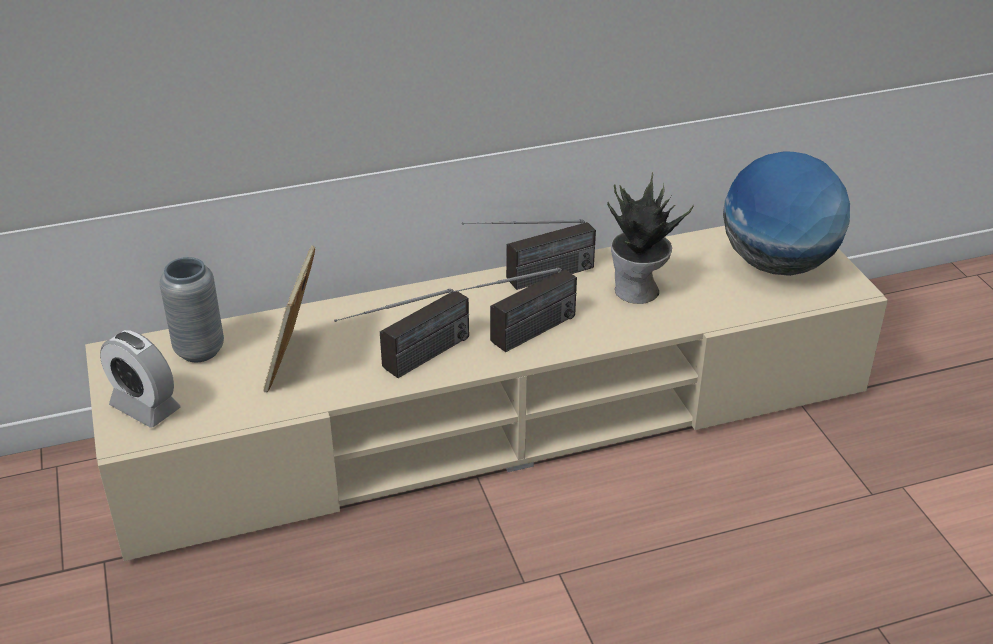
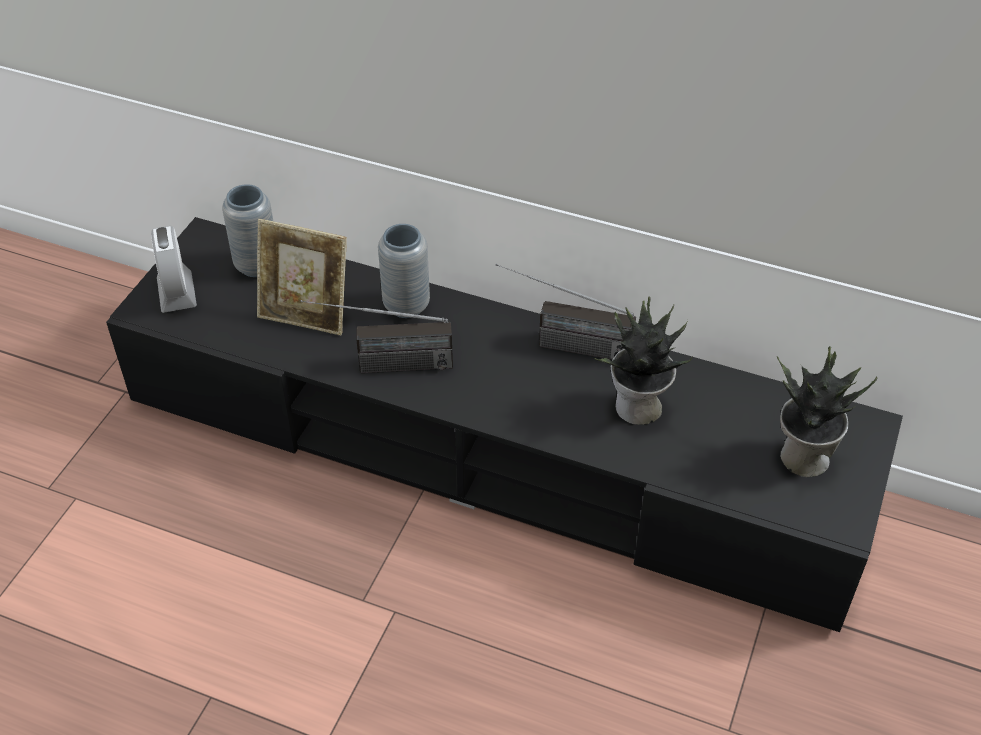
camera: 40 degrees right, 10 degrees up
beige tv stand [85,226,888,561] -> black tv stand [106,217,903,632]
picture frame [263,245,315,392] -> picture frame turned 120 degrees counterclockwise [257,219,347,335]
radio [449,268,577,352] -> none
globe [723,152,850,276] -> potted plant [777,346,878,477]
none -> grey vase [378,224,430,318]

